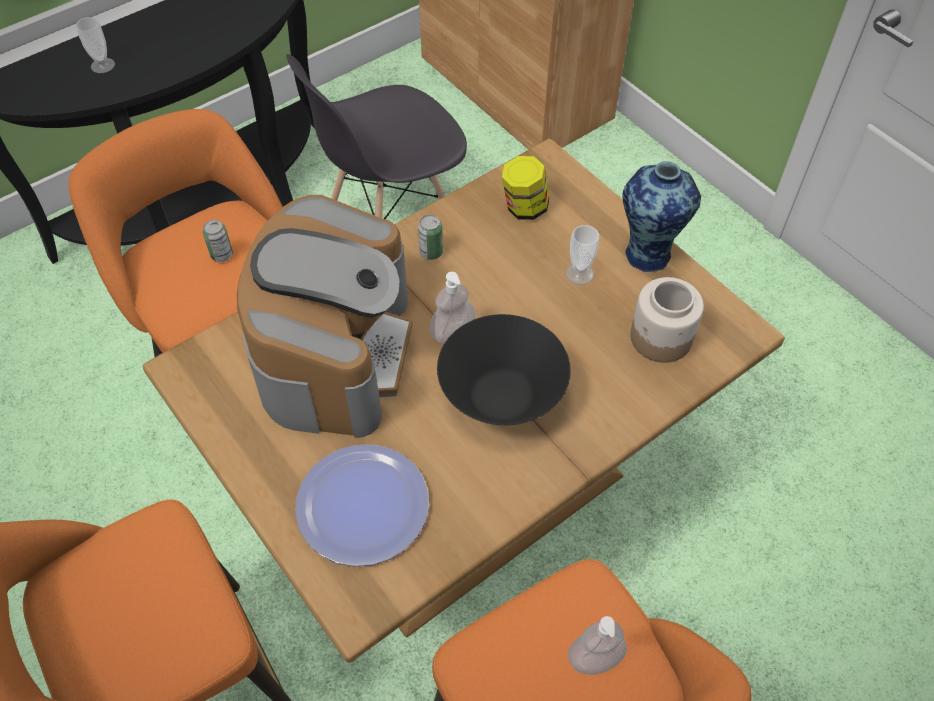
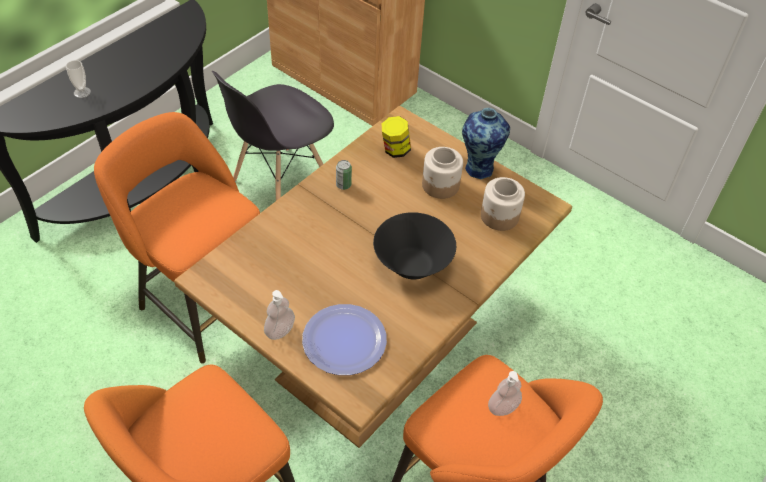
camera: 15 degrees left, 5 degrees down
can [203,220,233,262] -> none
coffee machine [237,195,413,438] -> none
soap dispenser [429,272,476,343] -> soap dispenser moved to [264,290,295,340]
cup [566,225,599,285] -> jar [422,147,463,199]

